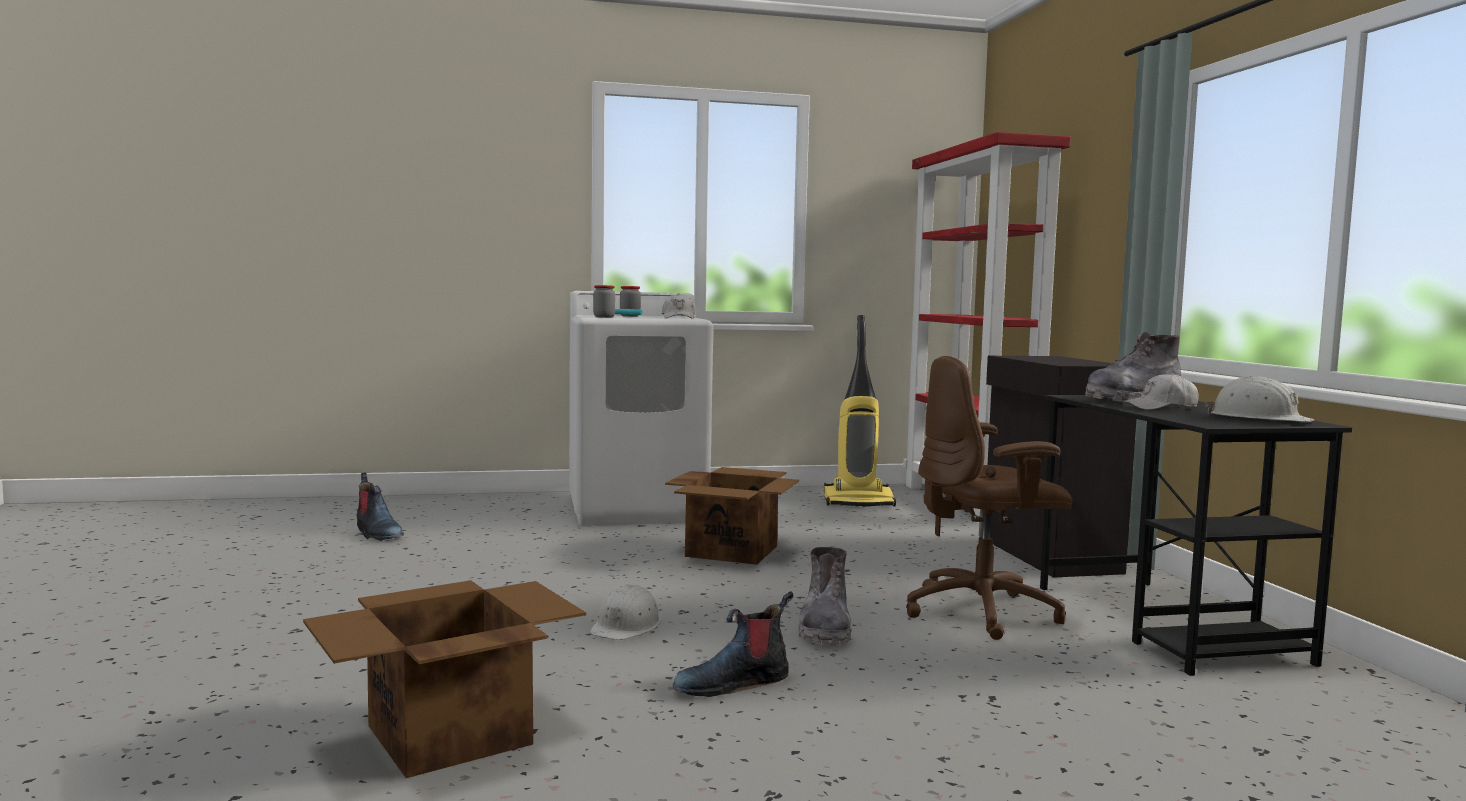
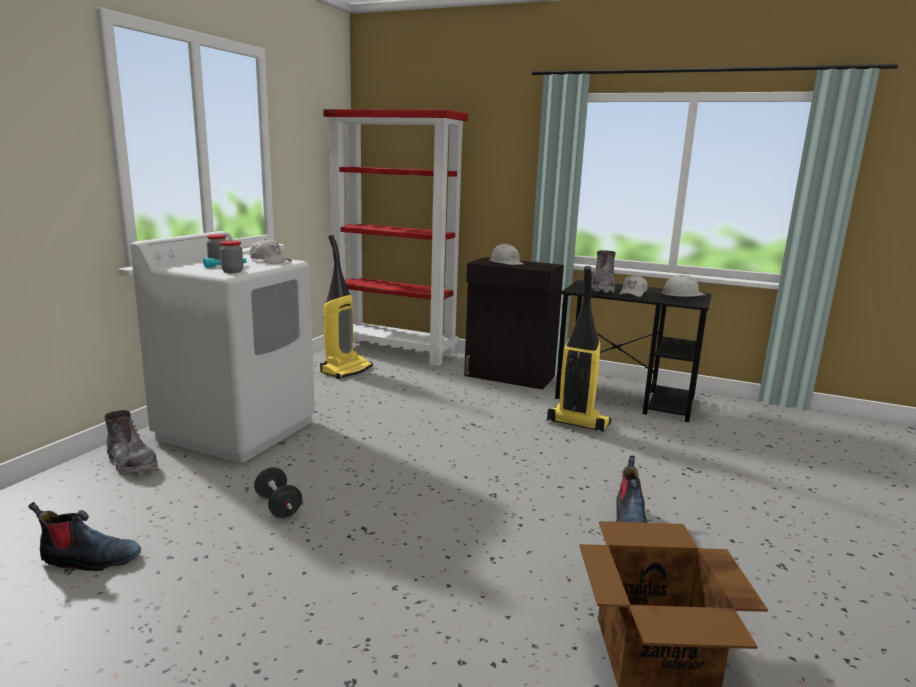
camera: 55 degrees left, 10 degrees up
white hard hat [590,584,661,640] -> white hard hat moved to [489,244,524,265]
cardboard box [665,467,799,565] -> none
grey boot [798,547,852,645] -> grey boot moved to [104,410,158,475]
brown office chair [906,356,1072,640] -> vacuum cleaner [547,266,611,432]
none -> black dumbbell [254,467,302,518]

